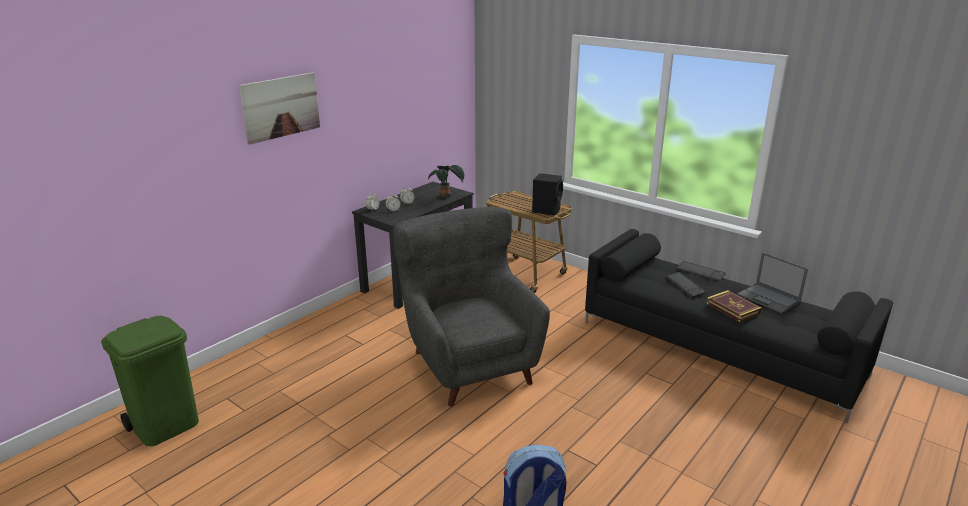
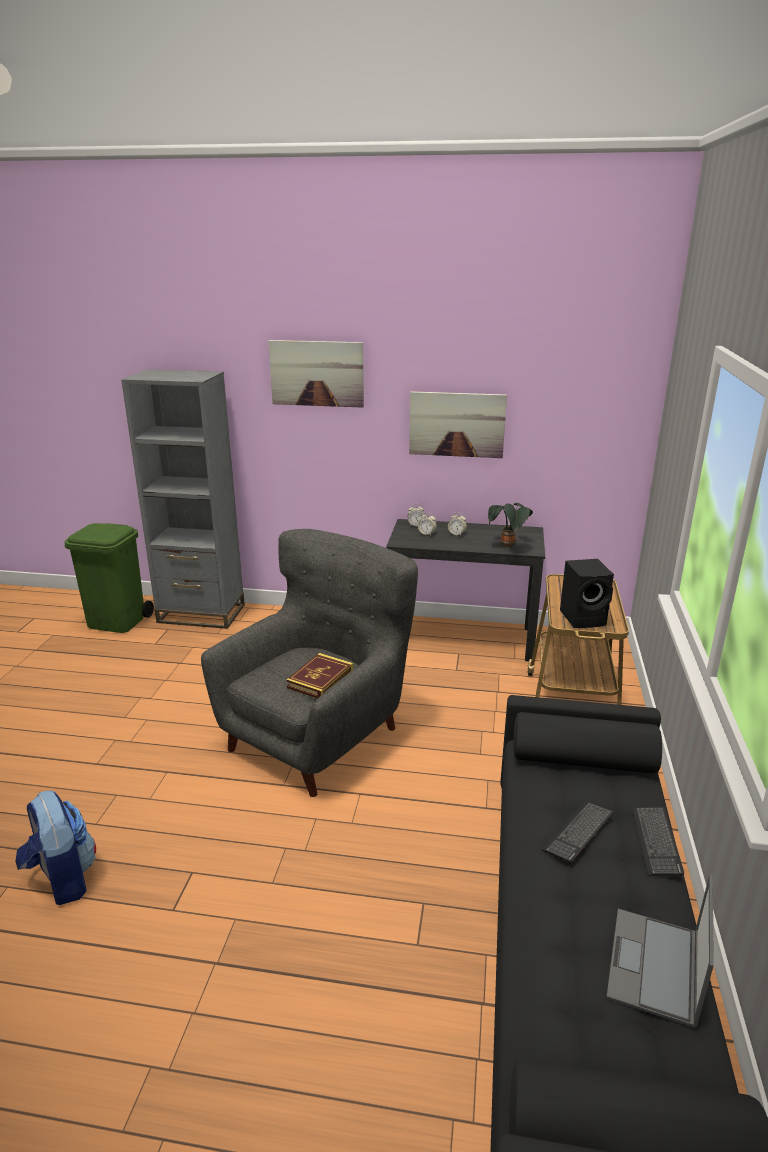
camera: 60 degrees right, 0 degrees up
book [706,290,762,322] -> book moved to [286,653,353,699]
none -> grey bookcase [121,370,245,629]
none -> picture [409,391,507,458]

